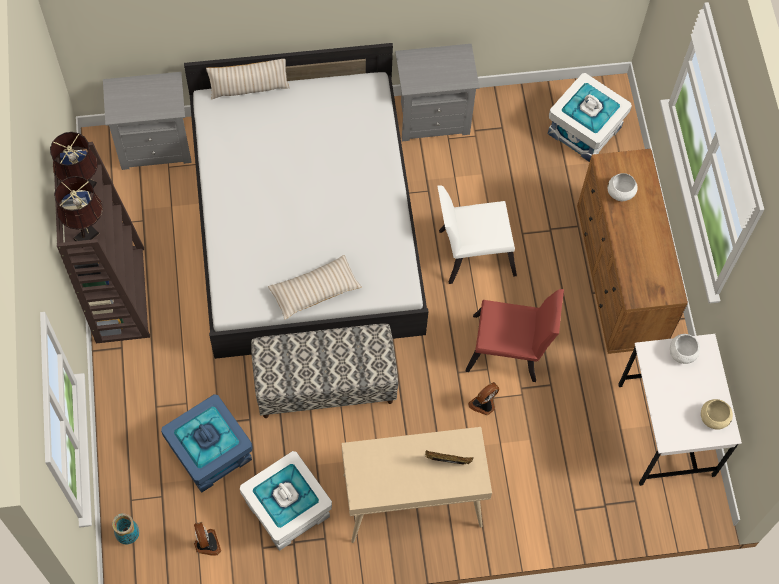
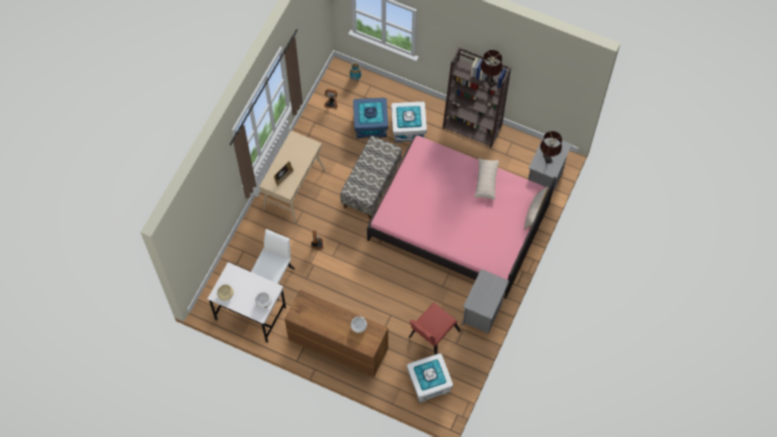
camera: 125 degrees right, 0 degrees up
brown table lamp [54,176,103,248] -> brown table lamp moved to [540,131,562,163]
white bed [184,43,428,359] -> pink bed [367,134,556,299]
white storage box [240,451,332,551] -> white storage box moved to [391,102,427,142]
beige pillow [268,255,362,320] -> beige pillow moved to [474,158,499,200]
white chair [437,186,517,284] -> white chair moved to [251,229,295,301]
red chair [465,289,564,382] -> red chair moved to [409,302,461,355]

